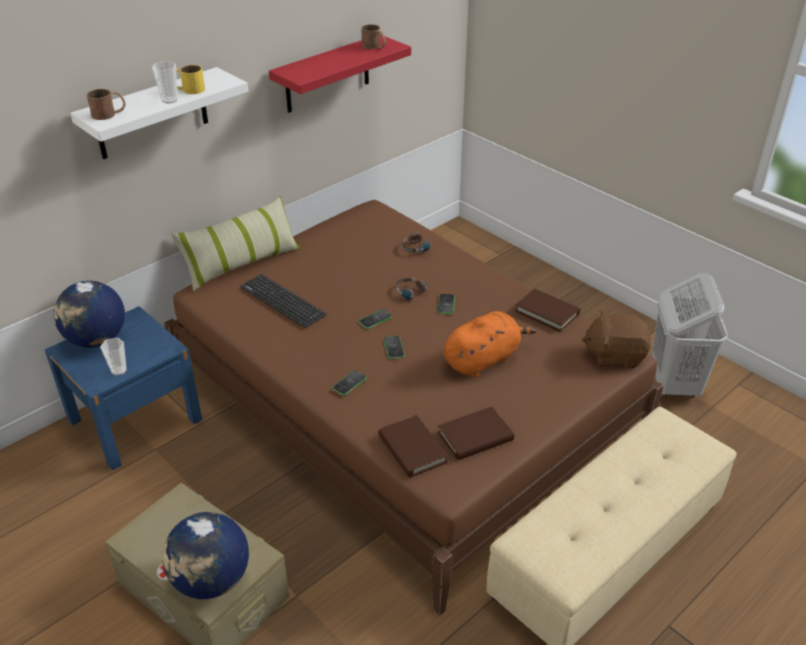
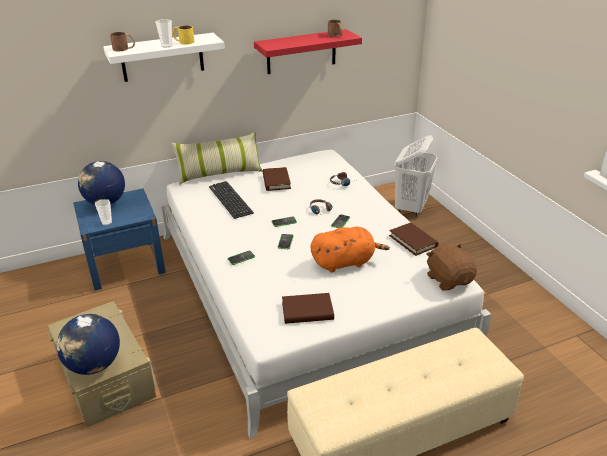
camera: 20 degrees right, 5 degrees down
brown bed [164,200,664,615] -> white bed [160,150,491,439]
brown book [378,415,448,478] -> brown book moved to [262,167,291,191]
brown plush toy [582,310,650,369] -> brown plush toy turned 45 degrees clockwise [427,243,477,291]
white laundry basket [652,273,728,397] -> white laundry basket moved to [394,135,437,215]

